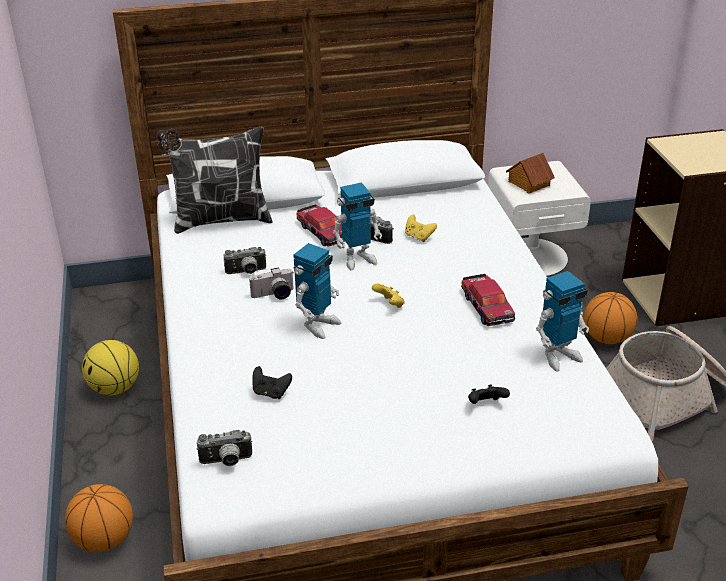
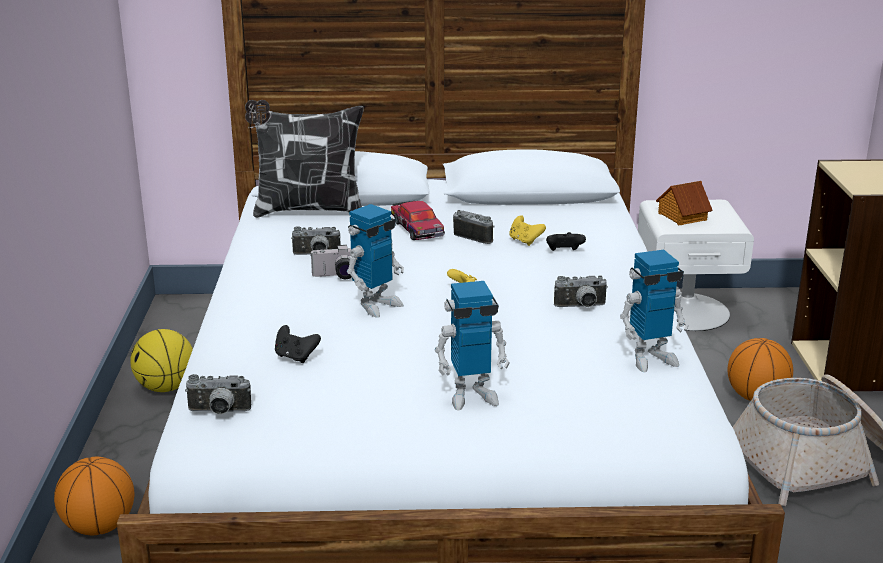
camera: 10 degrees right, 10 degrees down
toy robot [333,182,382,270] -> toy robot moved to [435,281,510,411]
toy car [461,274,515,326] -> camera [554,275,608,307]
black game controller [468,384,510,404] -> black game controller moved to [546,232,586,251]

